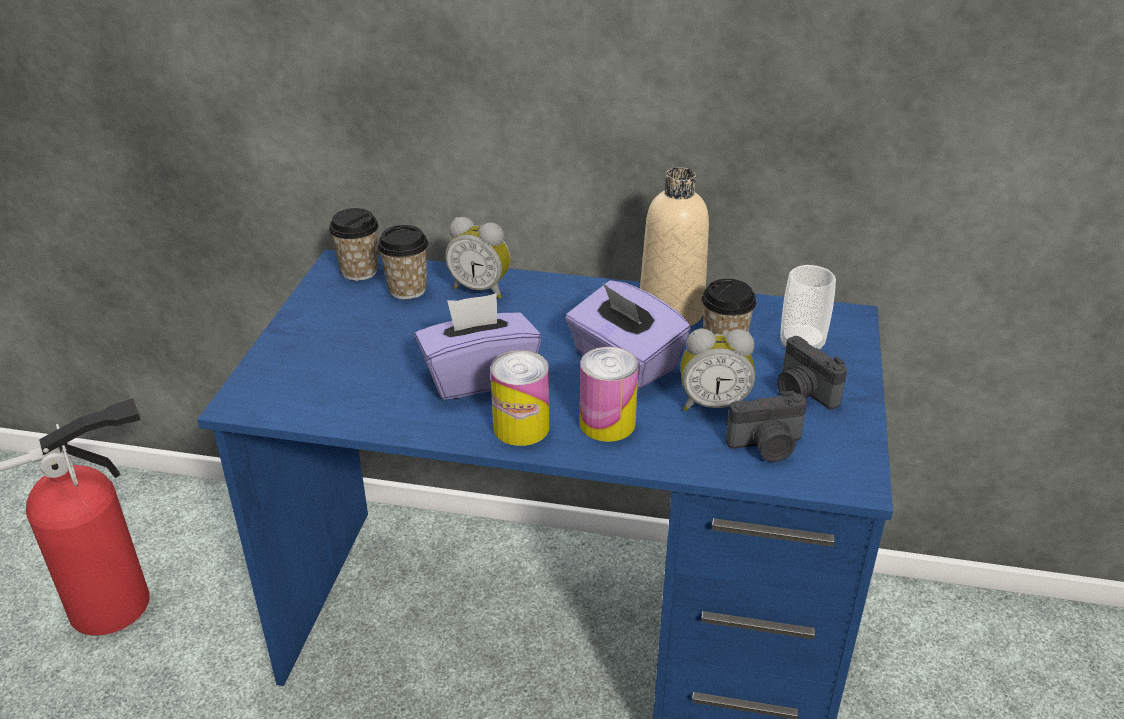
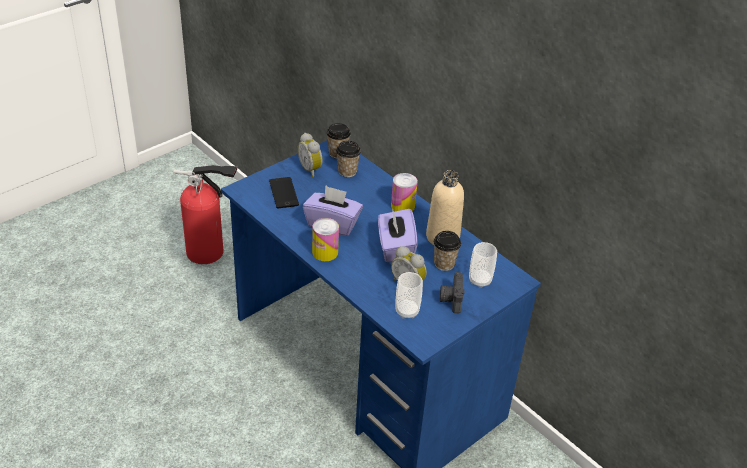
camera: 35 degrees right, 5 degrees up
alarm clock [445,217,511,299] -> alarm clock moved to [297,133,323,178]
can [580,347,639,442] -> can moved to [391,173,418,211]
camera [725,391,807,462] -> cup [395,272,423,318]
none -> phone [269,177,299,208]

